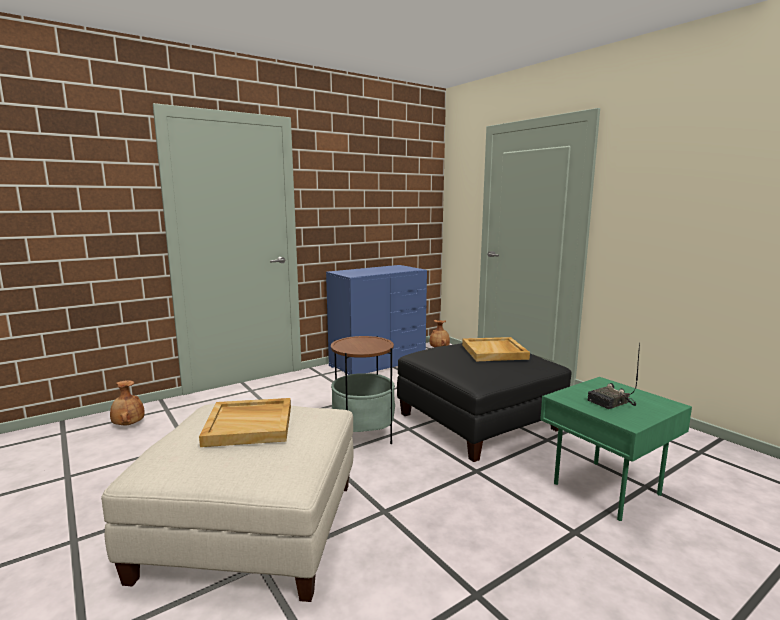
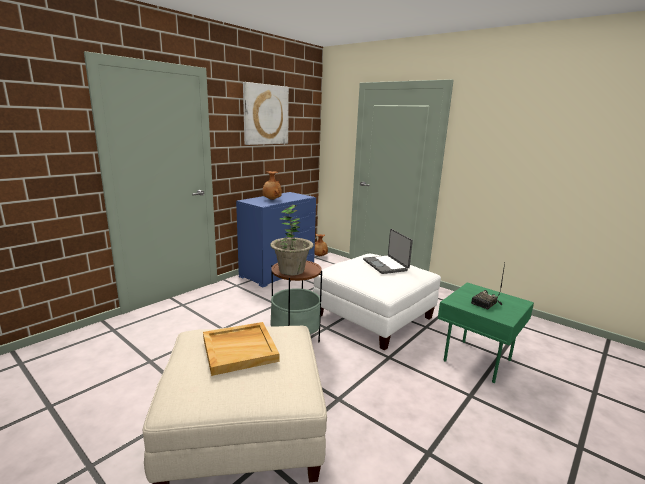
camera: 15 degrees left, 5 degrees up
brown vase [110,380,145,425] -> brown vase moved to [262,171,282,200]
black ottoman [397,343,572,462] -> white ottoman [313,254,441,351]
beige tray [462,337,530,361] -> laptop [363,229,413,274]
none -> picture [243,82,289,145]
none -> potted plant [270,205,314,275]

